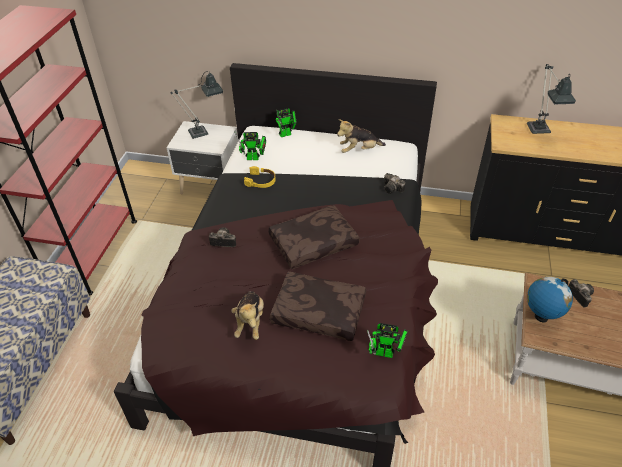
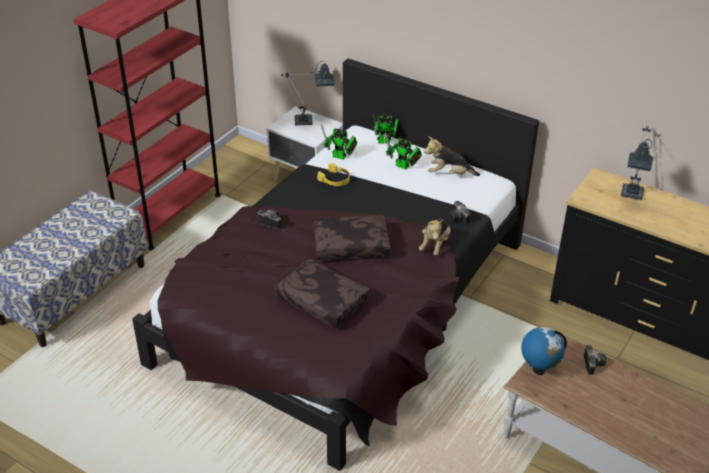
camera: 20 degrees right, 5 degrees down
plush toy [231,291,264,340] -> plush toy moved to [419,219,451,256]
toy robot [367,323,408,358] -> toy robot moved to [385,132,422,170]

